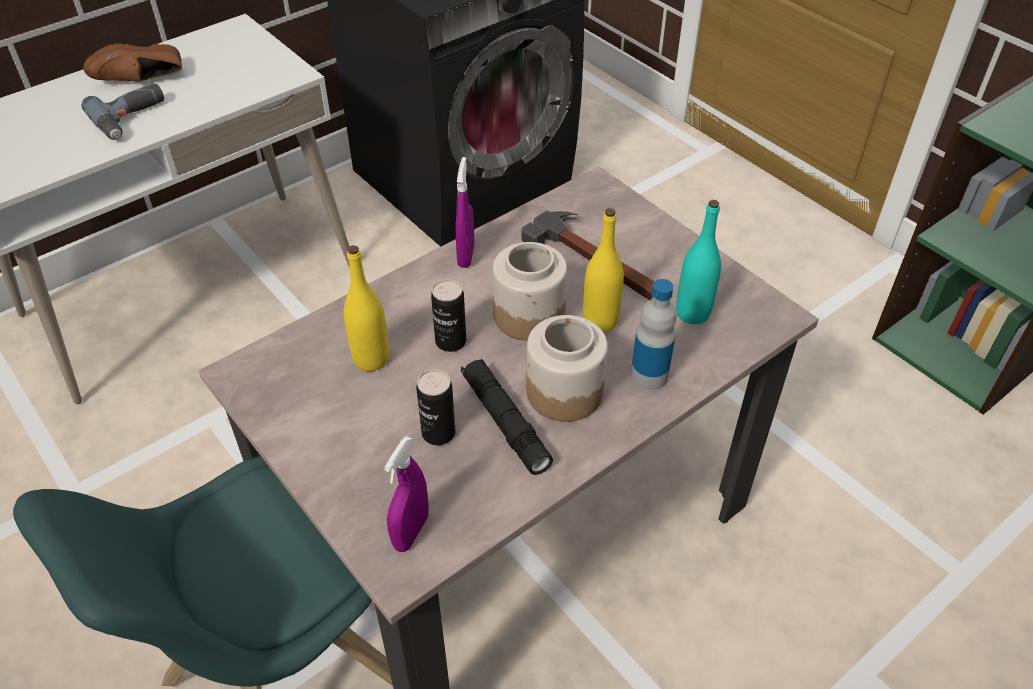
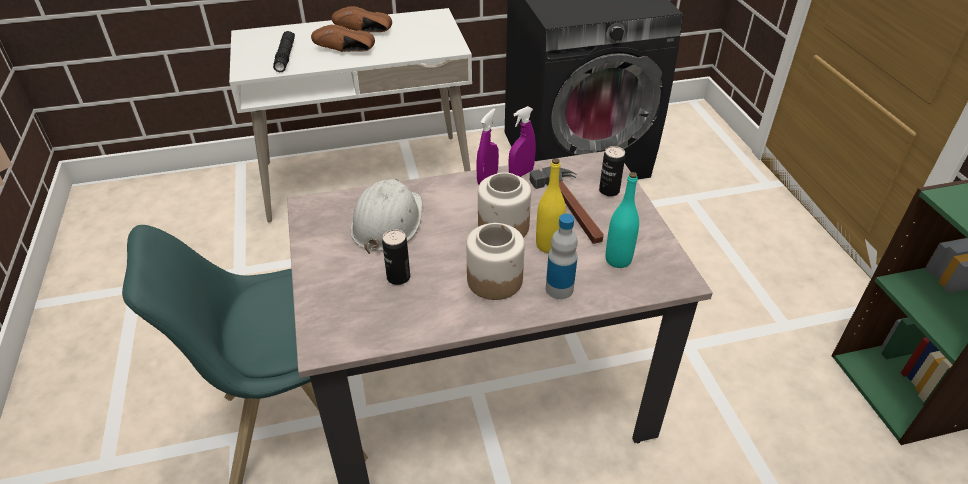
camera: 25 degrees right, 5 degrees down
power drill [81,84,164,140] -> brown shoe [311,24,375,52]
yellow bottle [344,245,389,371] -> white hard hat [351,179,422,254]
purple spray bottle [384,436,429,552] -> purple spray bottle moved to [508,106,536,177]
can [431,279,466,352] -> can moved to [599,146,625,196]
black flashlight [461,358,553,475] -> black flashlight moved to [273,31,295,72]

